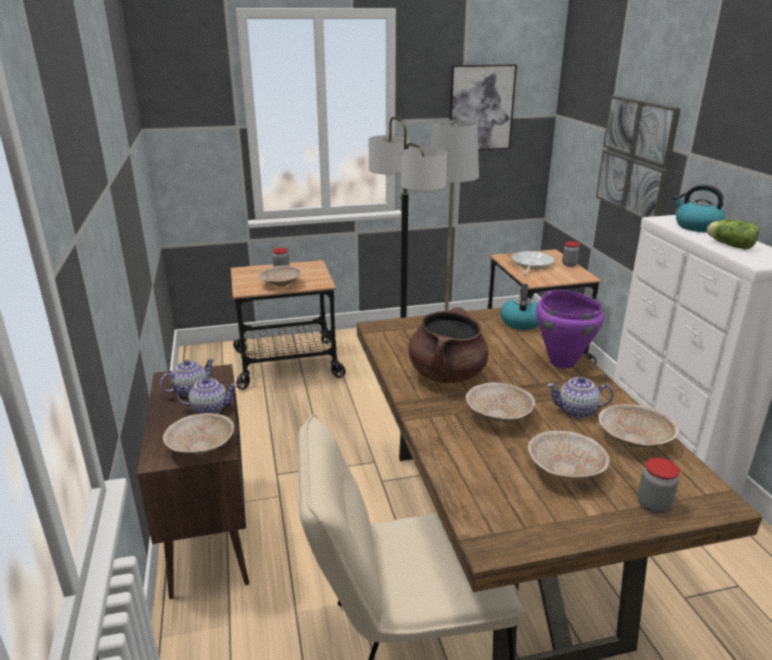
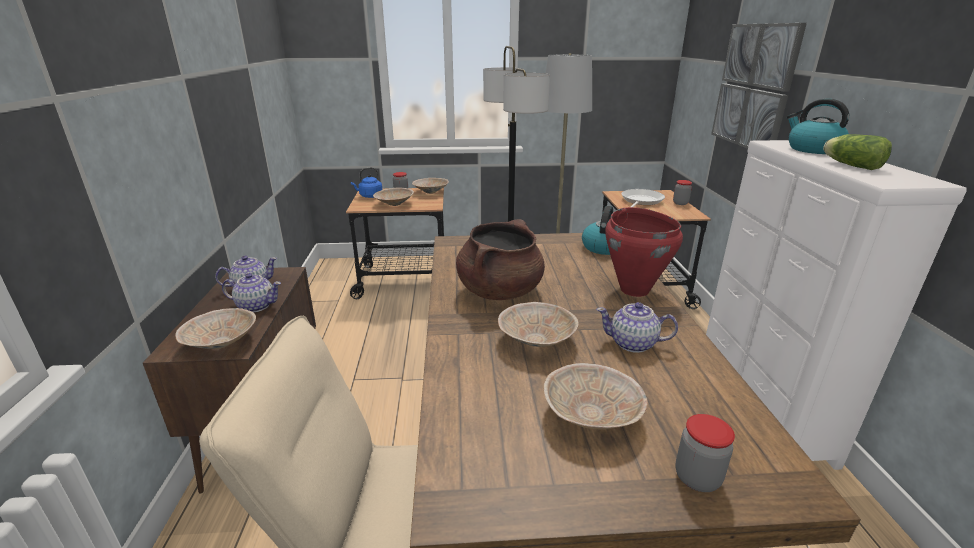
camera: 10 degrees right, 0 degrees up
picture [449,64,517,150] -> none
purple cooking pot [536,290,604,369] -> red cooking pot [605,207,683,297]
beige bowl [598,404,679,447] -> beige bowl moved to [412,178,449,194]
none -> blue kettle [351,167,382,198]

